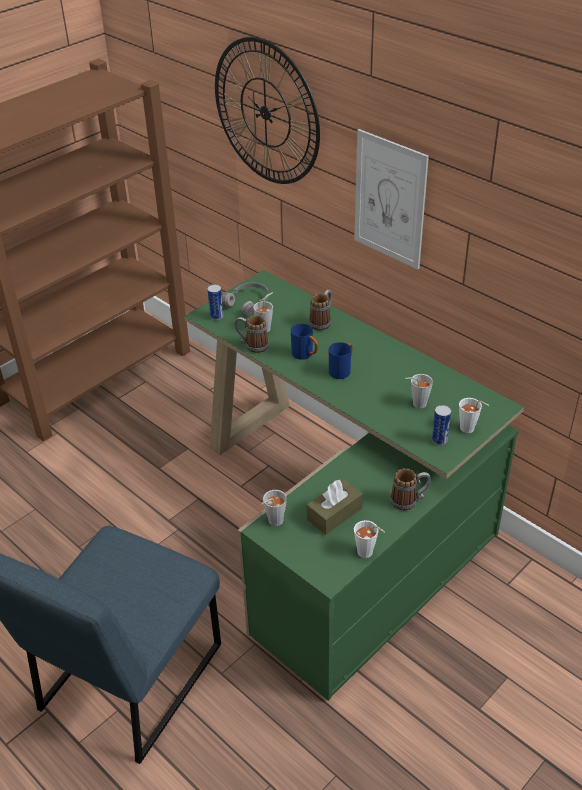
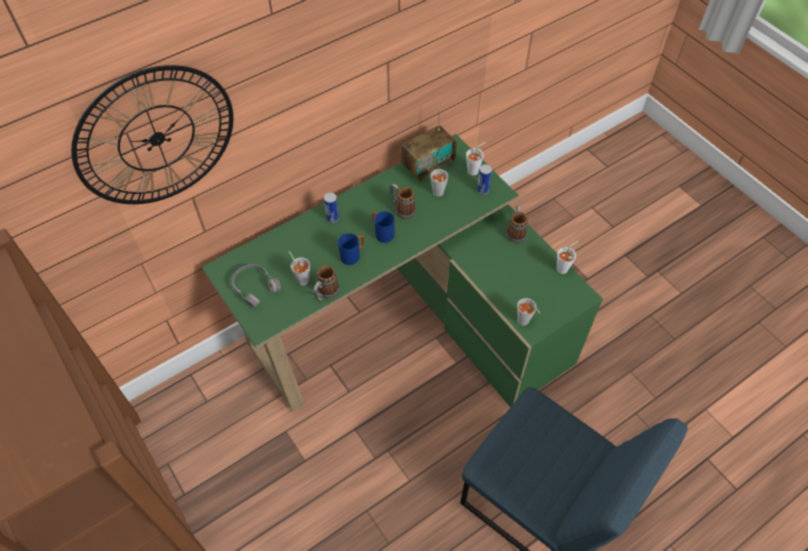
camera: 80 degrees left, 15 degrees up
can [207,284,223,321] -> can moved to [324,192,339,223]
brown tissue box [307,479,363,535] -> none
mug [309,290,332,330] -> mug moved to [390,184,416,219]
picture [354,129,429,269] -> none
none -> radio [401,108,457,182]

